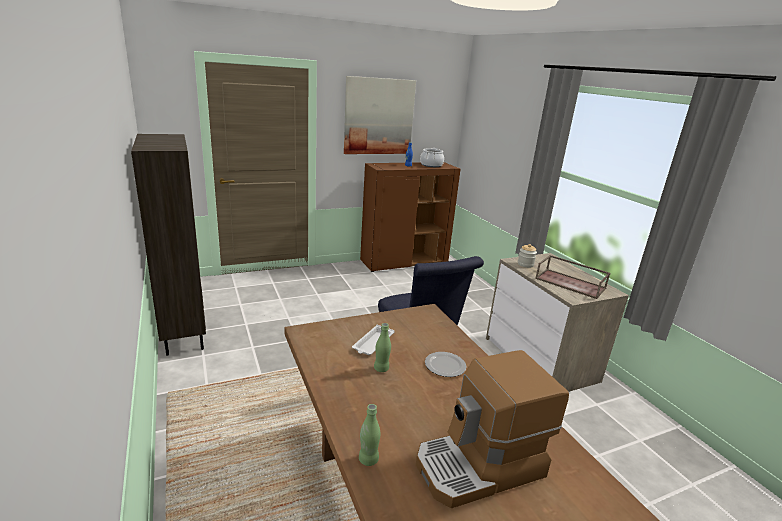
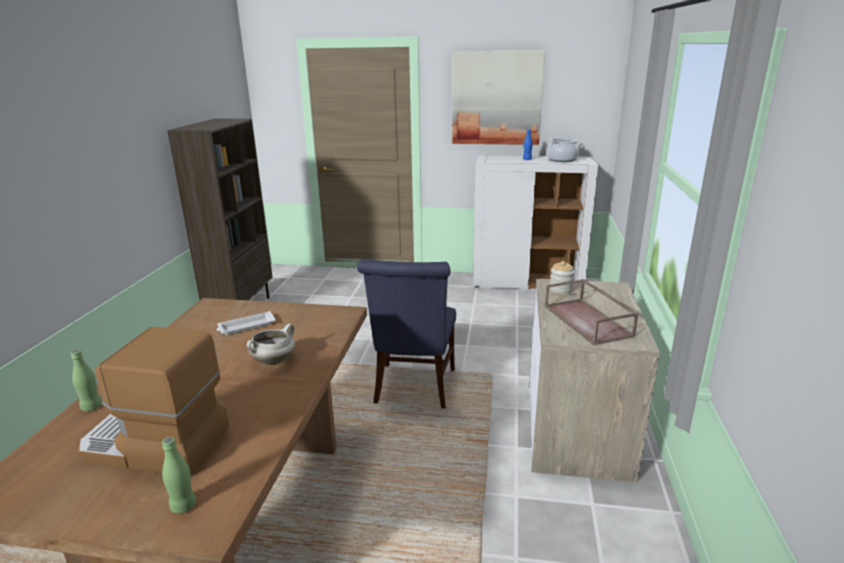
camera: 35 degrees right, 0 degrees up
brown cabinet [360,162,461,272] -> white cabinet [473,155,598,289]
green bottle [374,323,391,372] -> green bottle moved to [162,437,196,514]
plate [425,352,466,377] -> white cooking pot [247,323,295,365]

